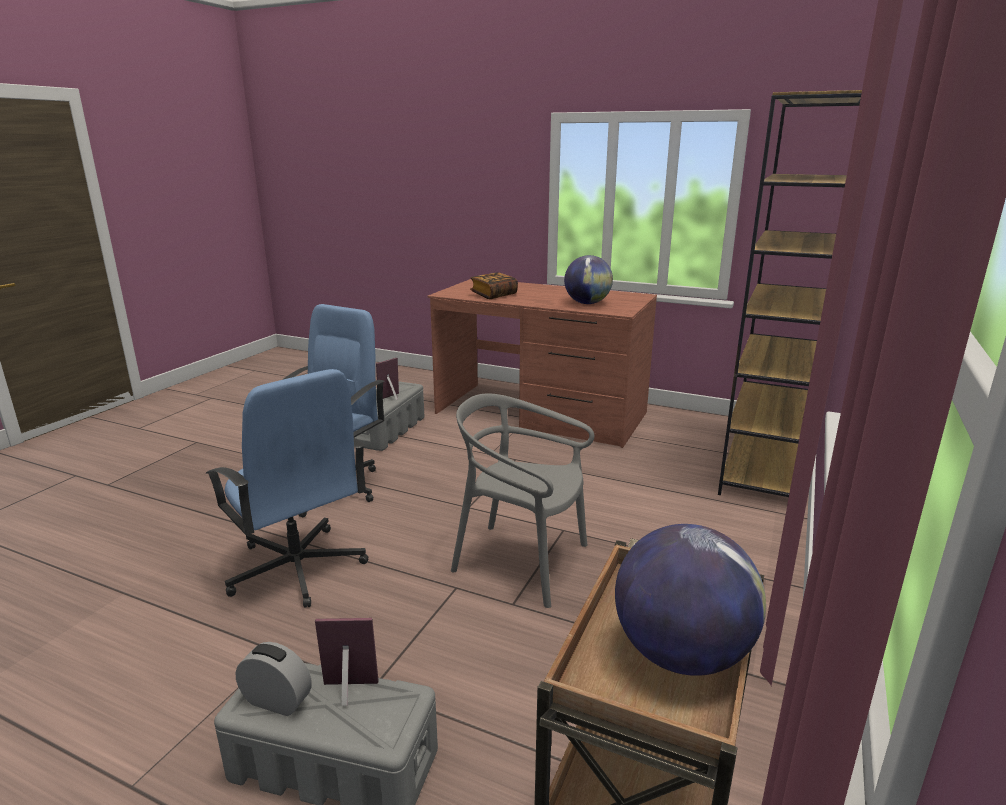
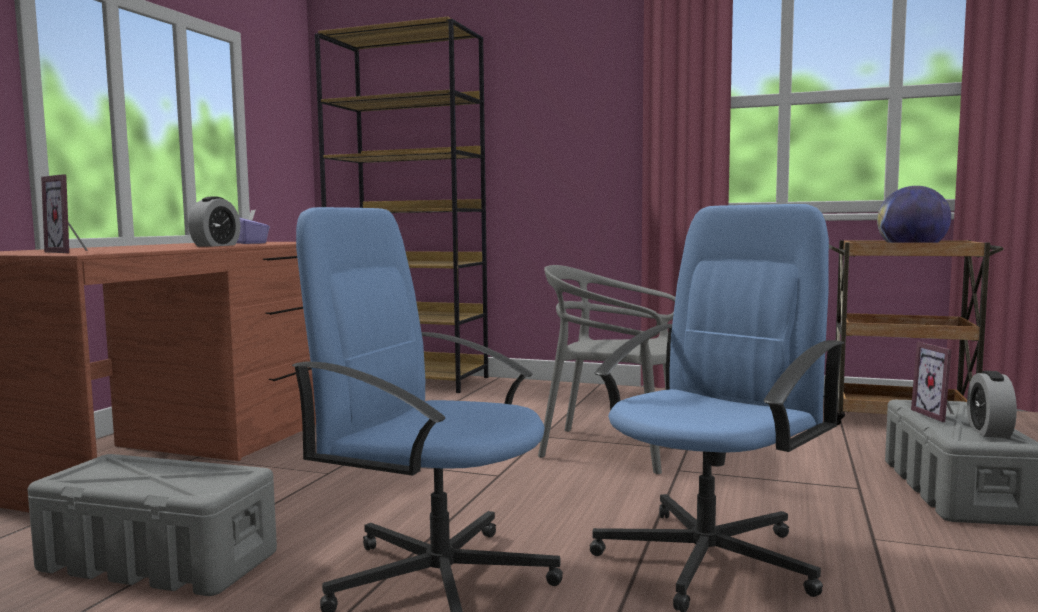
camera: 95 degrees left, 15 degrees down
picture frame [376,358,399,400] -> picture frame moved to [41,174,88,253]
grey chair [451,393,594,608] -> grey chair turned 90 degrees clockwise [538,265,676,474]
book [470,272,518,299] -> none
globe [564,255,613,304] -> purple tissue box [237,210,270,244]
none -> alarm clock [188,196,240,246]

